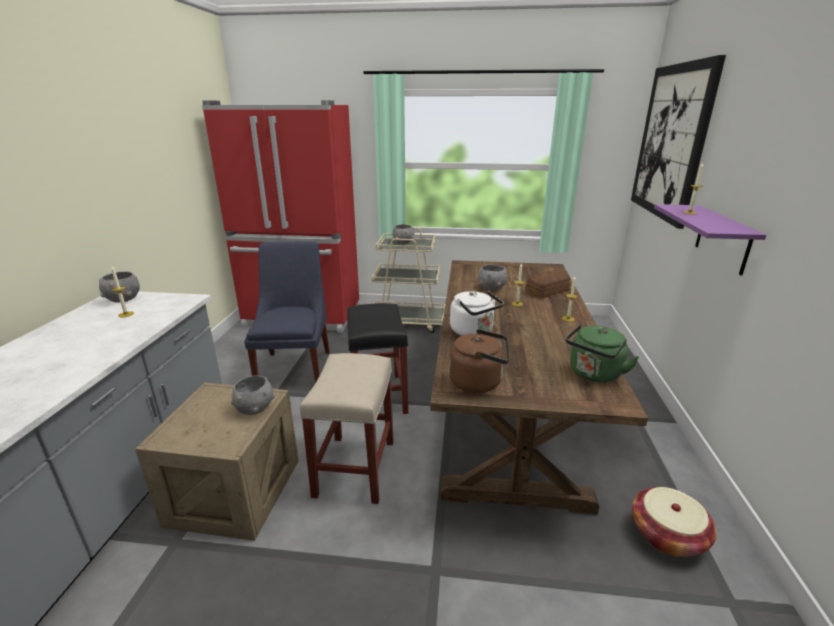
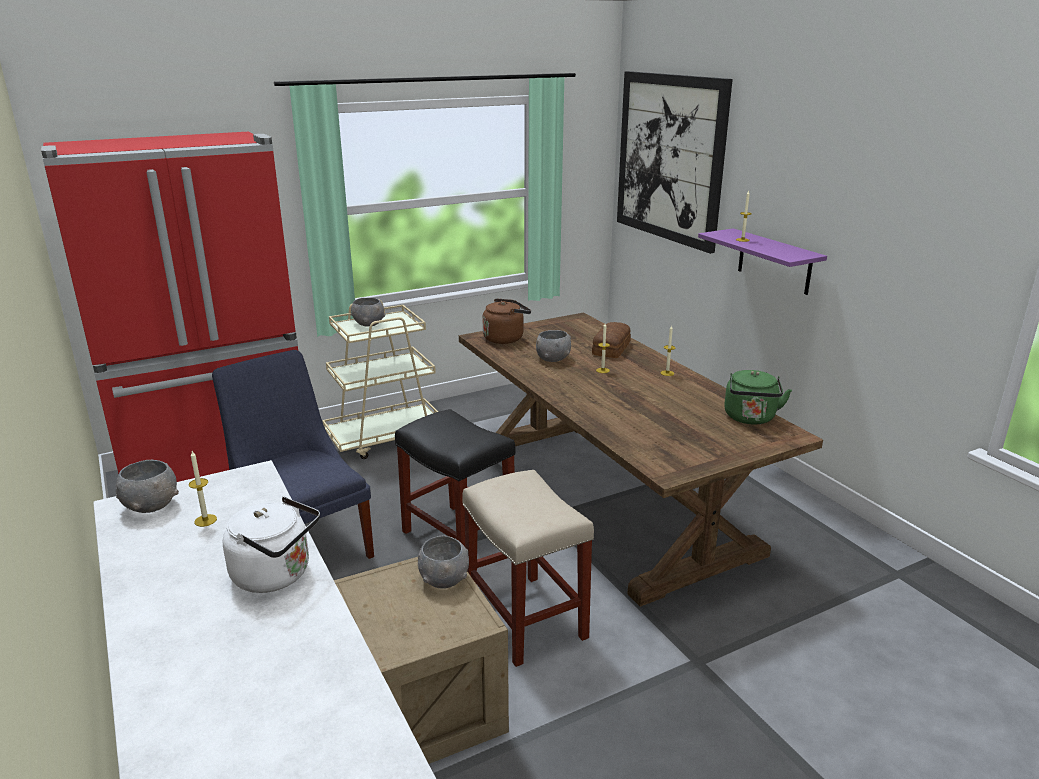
camera: 35 degrees left, 0 degrees up
brown kettle [449,329,509,393] -> brown kettle moved to [483,298,531,344]
white kettle [450,291,504,336] -> white kettle moved to [223,497,320,593]
basket [632,487,717,557] -> none

